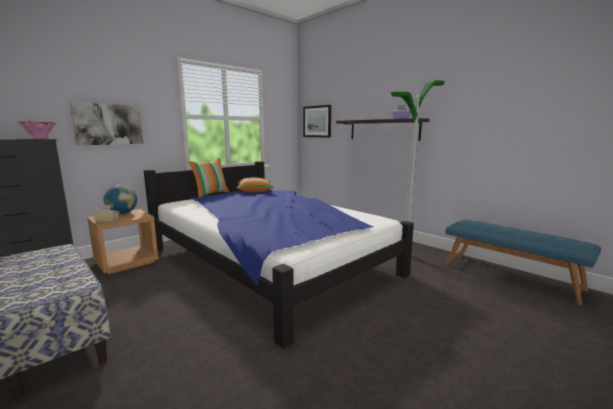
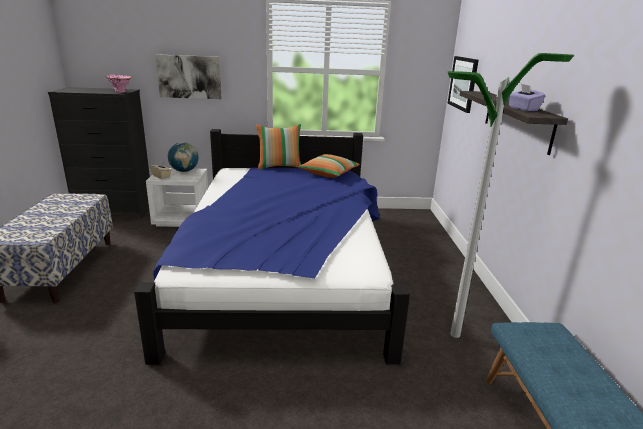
camera: 40 degrees right, 10 degrees up
brown nightstand [87,209,159,275] -> white nightstand [146,168,208,227]

